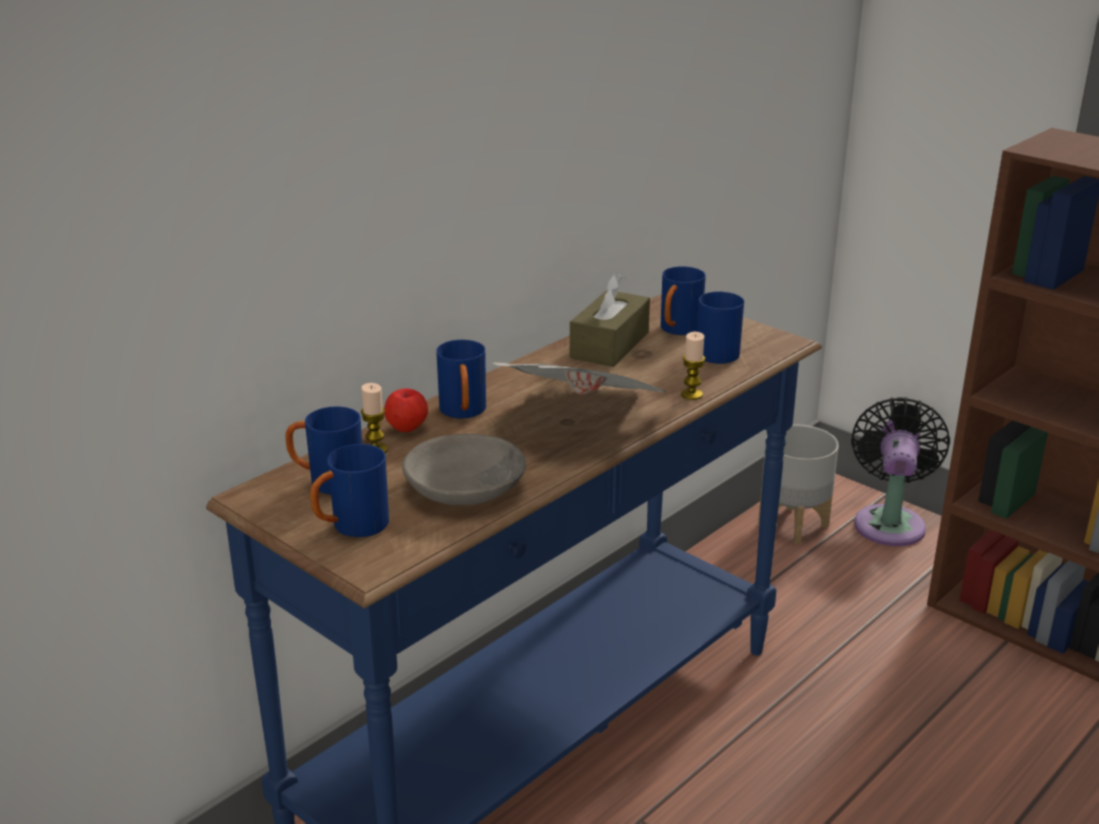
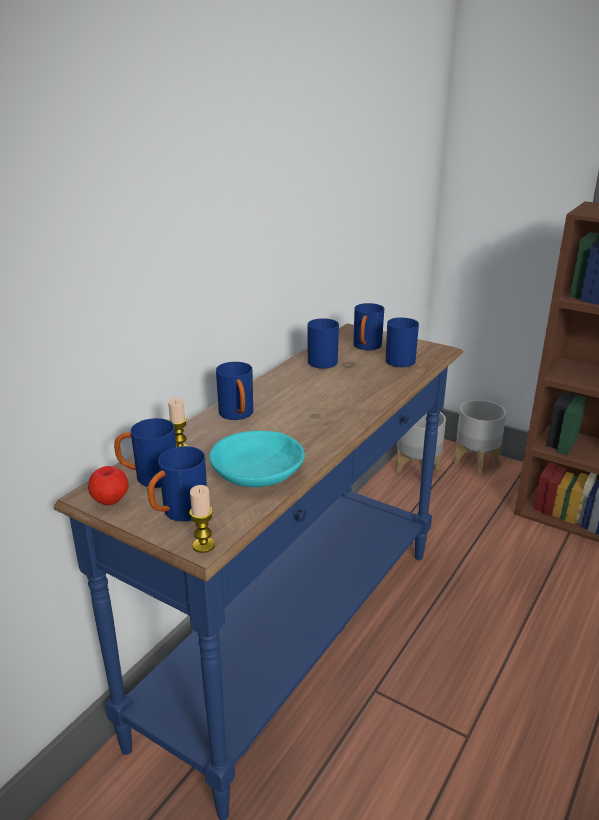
camera: 10 degrees left, 0 degrees up
apple [384,388,428,432] -> apple moved to [88,466,129,505]
grey bowl [402,434,526,505] -> turquoise bowl [209,431,305,487]
newspaper [493,362,667,395] -> none
brown tissue box [570,273,650,367] -> blue mug [307,318,339,369]
candle [681,332,705,400] -> candle moved to [189,485,215,553]
black fan [851,397,950,546] -> grey planter [454,400,506,475]

